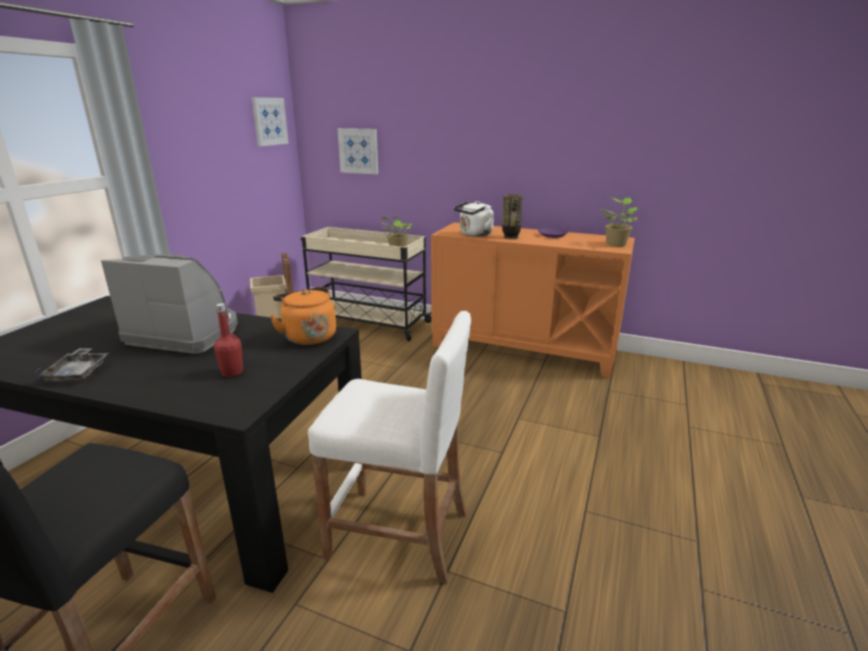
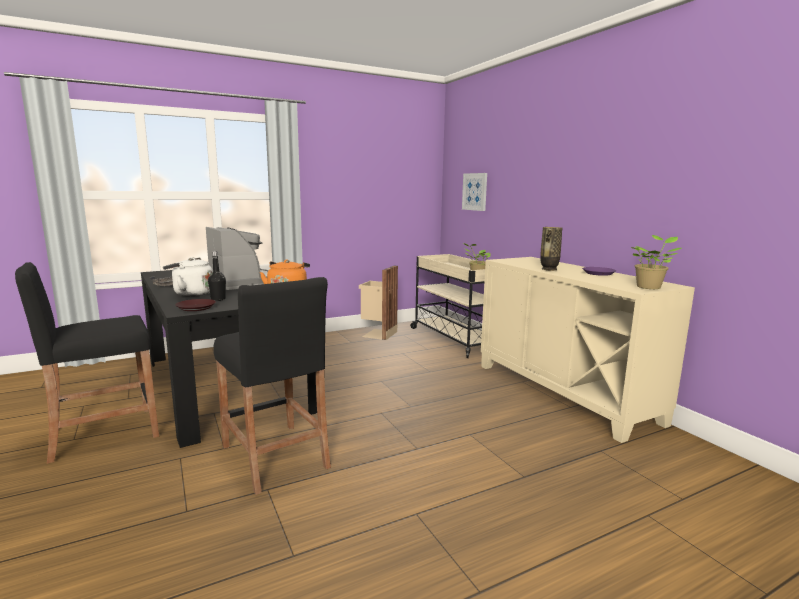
camera: 40 degrees right, 10 degrees down
red bottle [214,303,243,377] -> black bottle [208,251,226,301]
picture [252,97,289,146] -> none
white stool [308,311,471,584] -> black stool [213,277,331,495]
orange cabinet [431,222,635,378] -> beige cabinet [481,257,695,443]
white kettle [454,201,494,236] -> white kettle moved to [163,257,213,296]
none -> brown plate [175,299,216,311]

